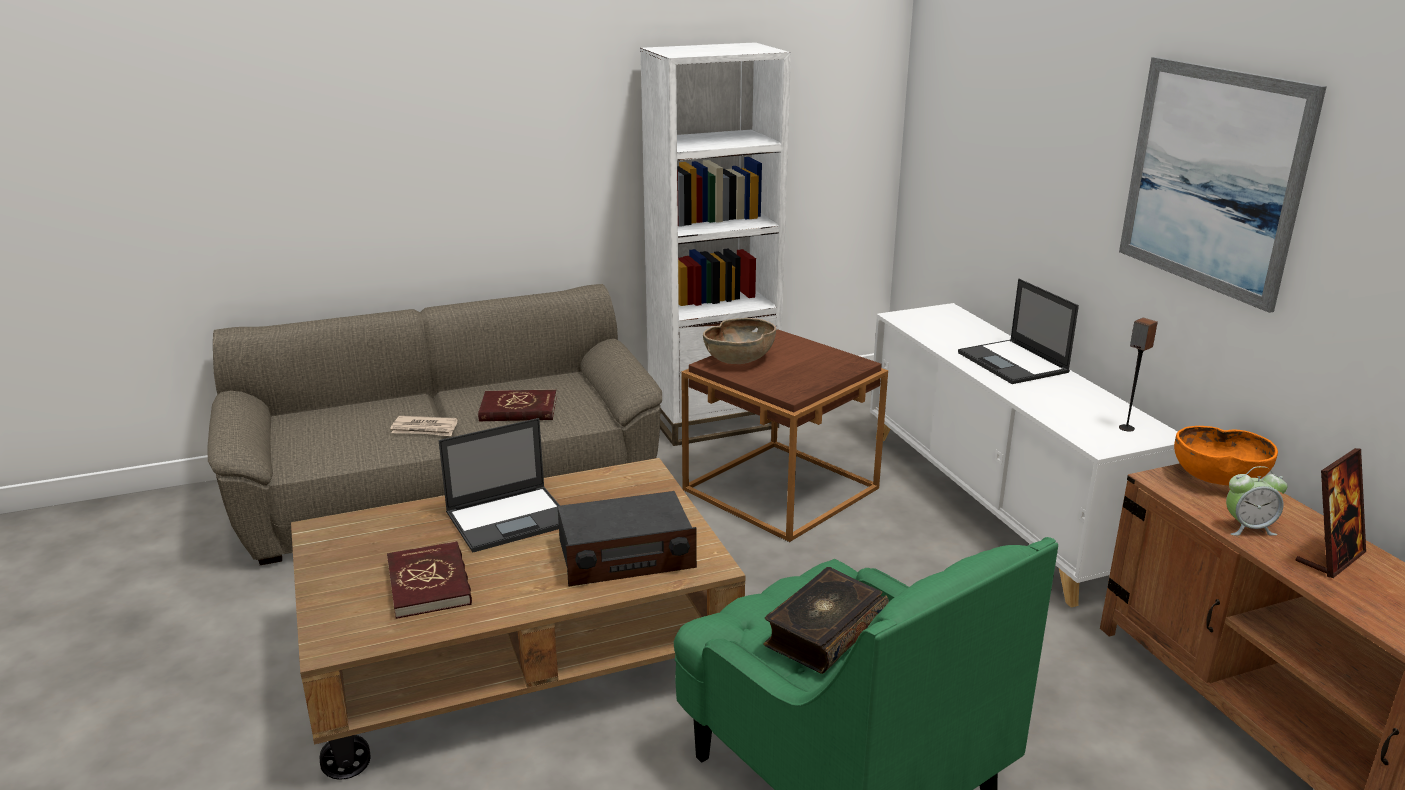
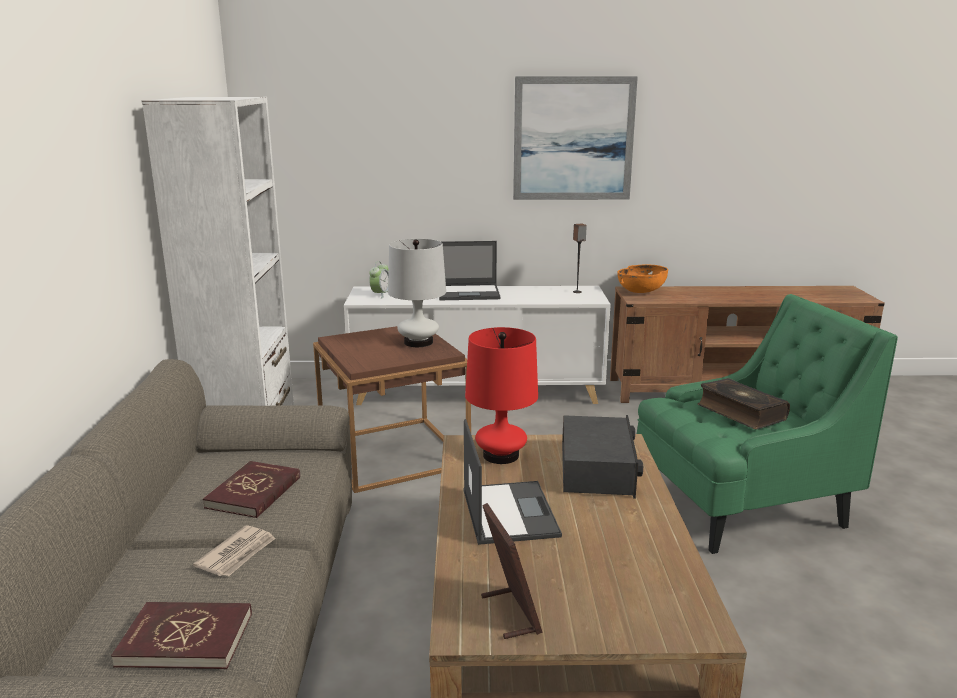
camera: 70 degrees left, 5 degrees down
red book [387,541,472,619] -> red book moved to [111,602,252,669]
brown bowl [703,318,776,364] -> none
alarm clock [1226,466,1288,536] -> alarm clock moved to [369,261,389,299]
picture frame [1296,448,1366,578] -> picture frame moved to [481,503,542,639]
none -> white table lamp [388,239,446,347]
none -> red table lamp [465,327,538,464]

